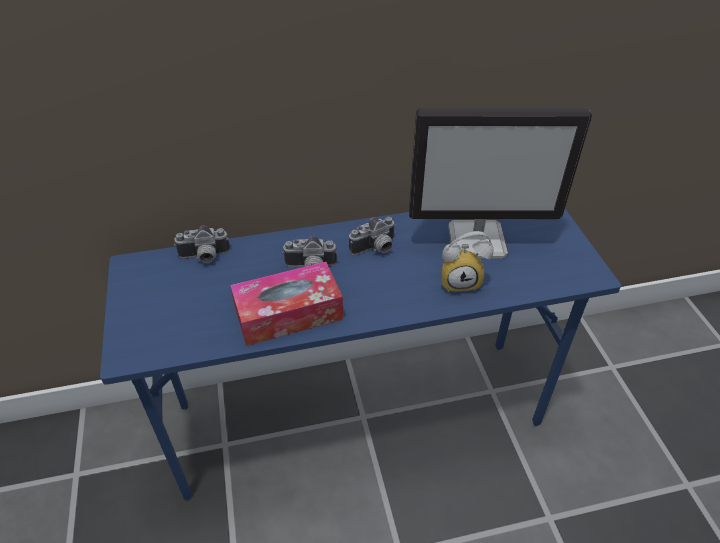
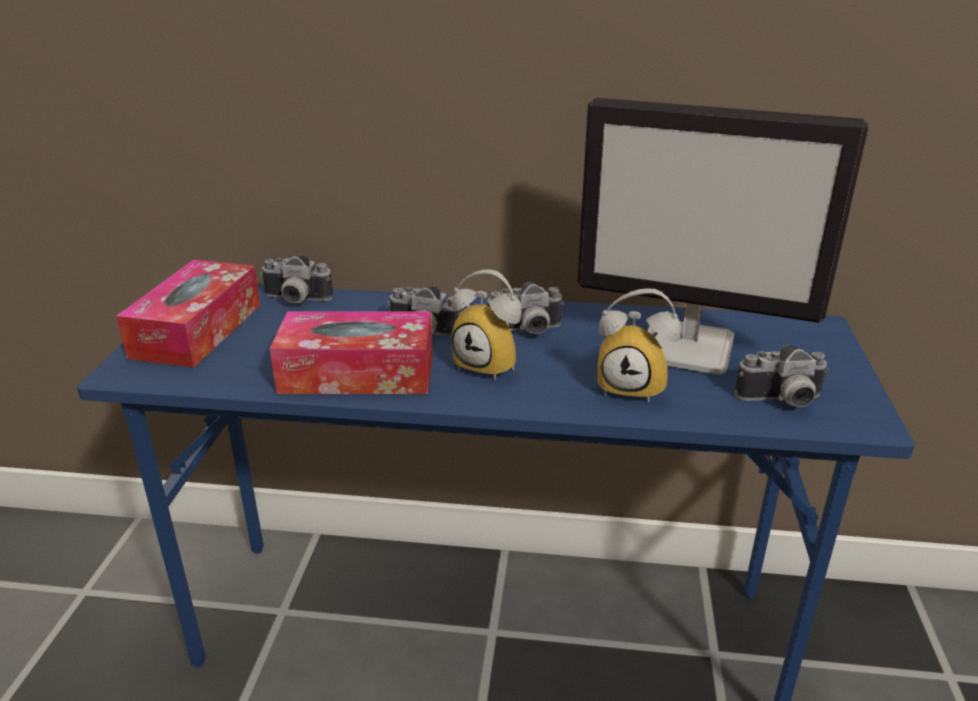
camera: 20 degrees right, 15 degrees down
none -> tissue box [116,260,260,368]
none -> alarm clock [451,270,522,381]
none -> camera [735,345,830,407]

